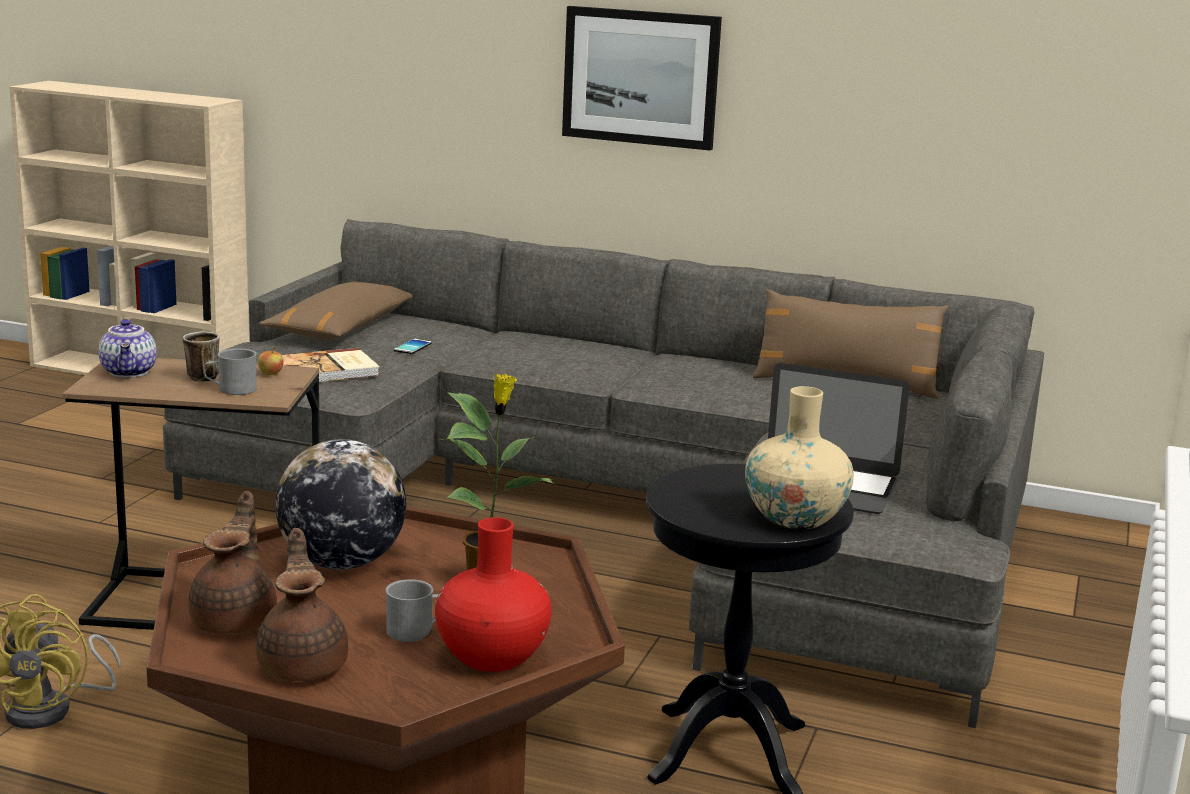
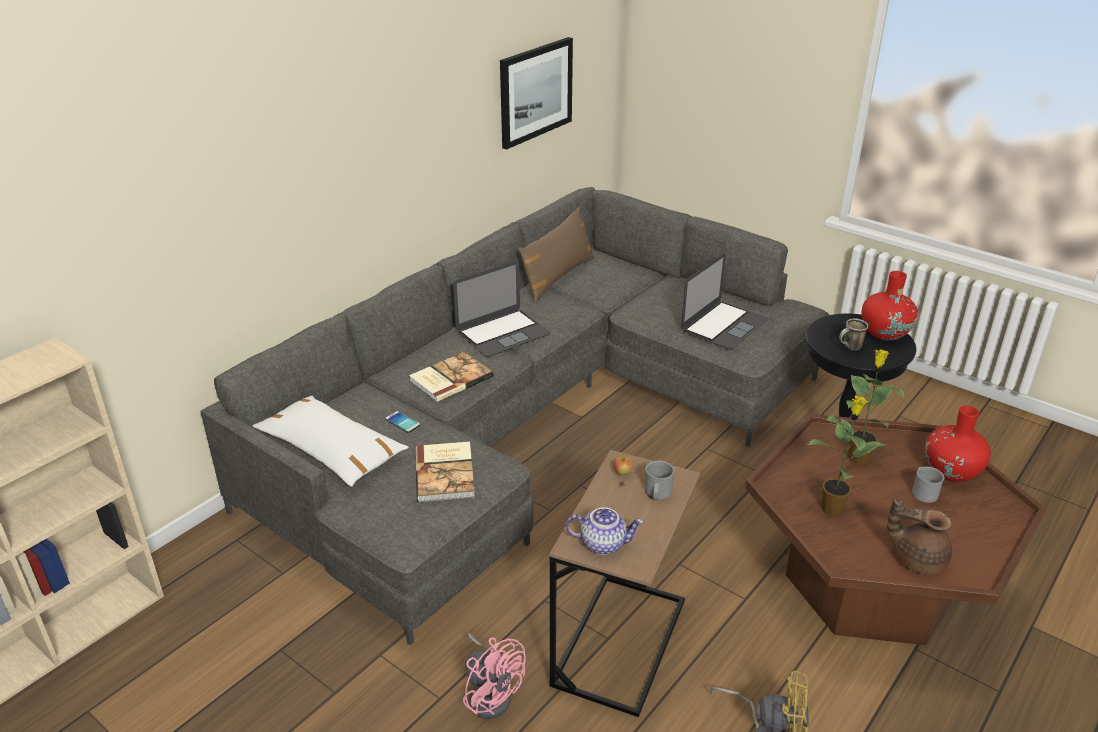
camera: 70 degrees left, 15 degrees up
mug [183,332,219,382] -> mug moved to [839,319,868,351]
brown teapot [256,528,348,681] -> none
brown pillow [259,282,413,340] -> white pillow [253,396,408,487]
globe [275,439,406,570] -> potted plant [807,396,886,516]
picture [562,6,722,151] -> picture moved to [500,37,573,149]
beige vase [745,386,854,529] -> red vase [862,271,918,341]
none -> book [409,352,493,402]
none -> laptop [453,261,550,357]
none -> pink fan [463,633,526,719]

